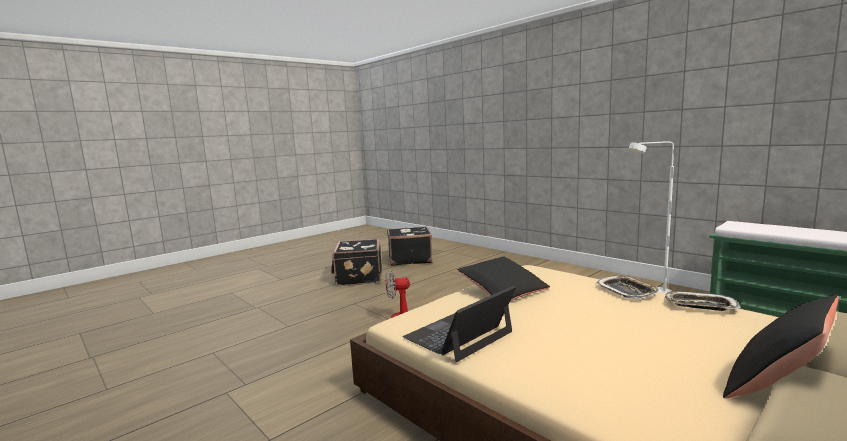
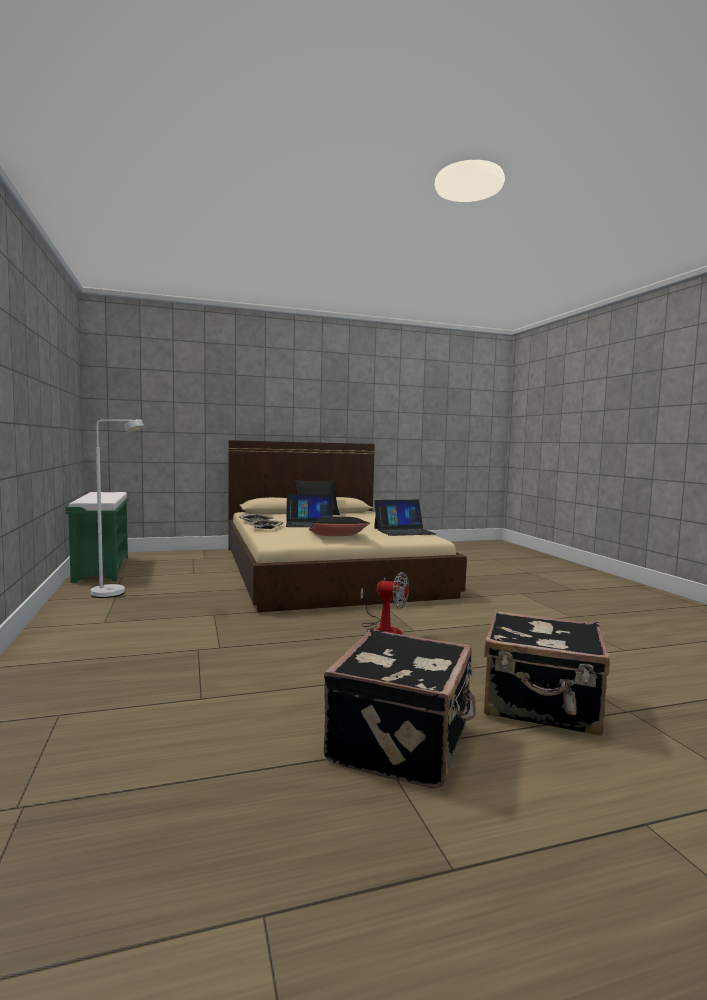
camera: 155 degrees left, 5 degrees down
black suitcase [387,226,432,266] -> black suitcase moved to [484,610,610,736]
none -> laptop [286,494,333,527]

